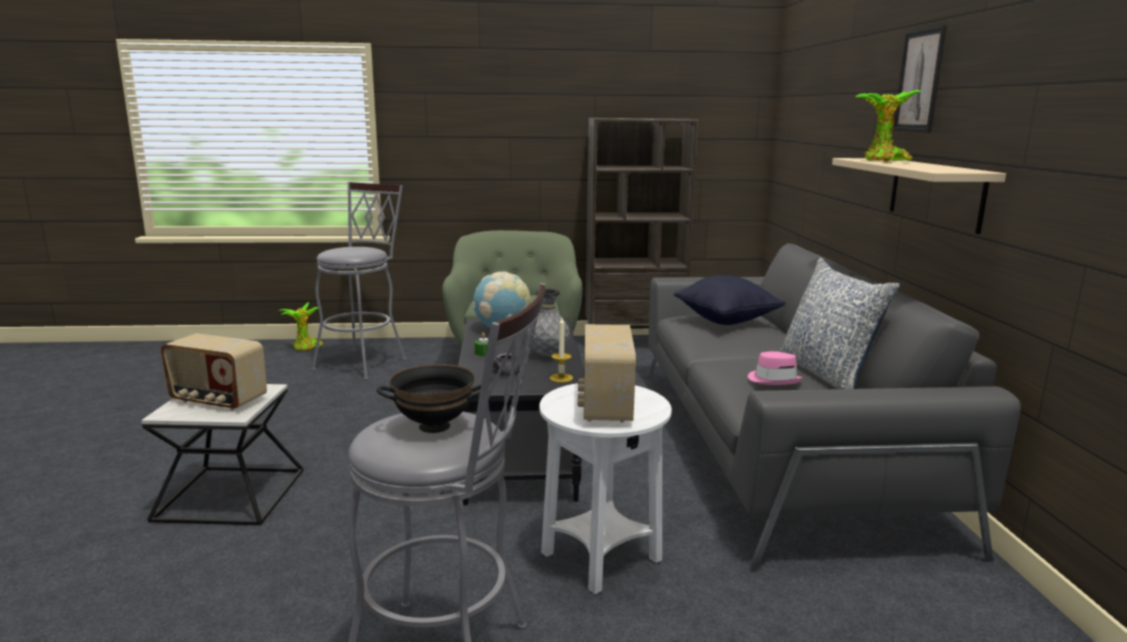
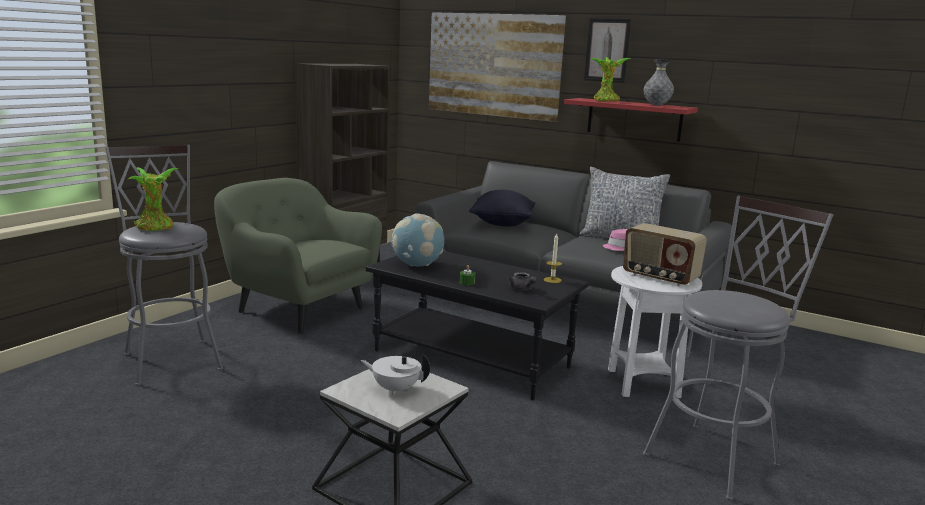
camera: 55 degrees left, 0 degrees up
radio [161,333,267,411] -> white teapot [361,354,430,395]
potted plant [279,302,323,351] -> potted plant moved to [128,167,178,231]
black bowl [377,364,481,433] -> none
grey vase [527,289,570,356] -> grey vase moved to [644,59,674,106]
beige shelf [832,158,1006,234] -> red shelf [564,98,698,142]
none -> picture [429,12,566,122]

